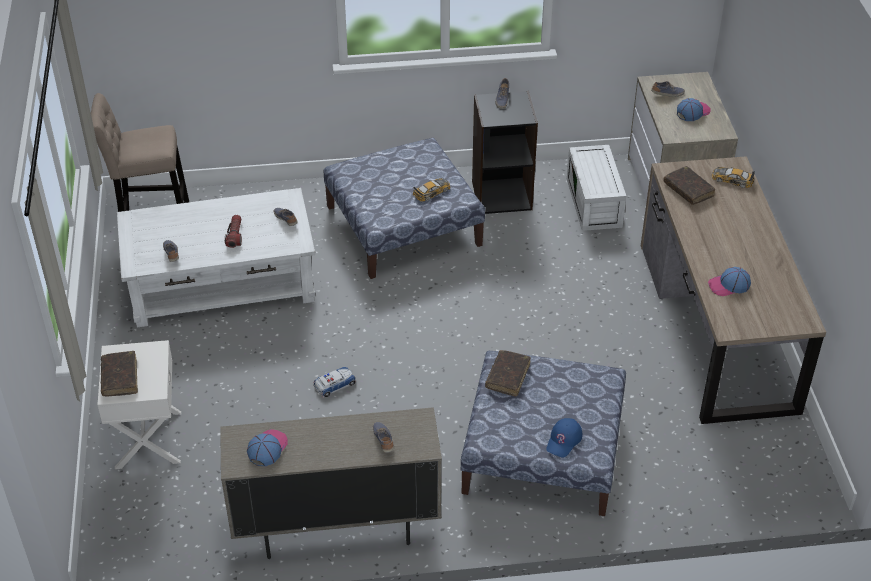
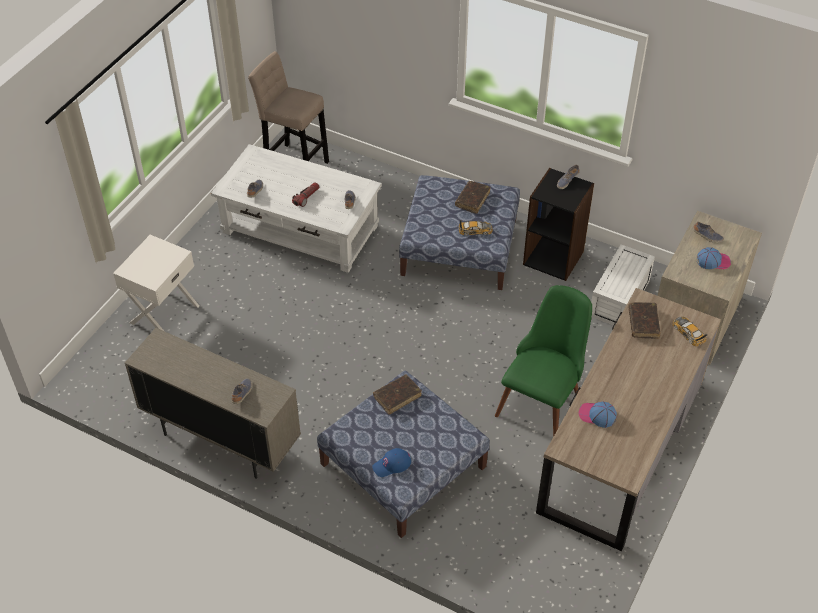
camera: 35 degrees right, 5 degrees up
brown book [101,351,138,396] -> brown book moved to [455,181,490,214]
cap [247,429,288,466] -> none
toy car [313,367,356,398] -> none
none -> green chair [495,285,592,437]

